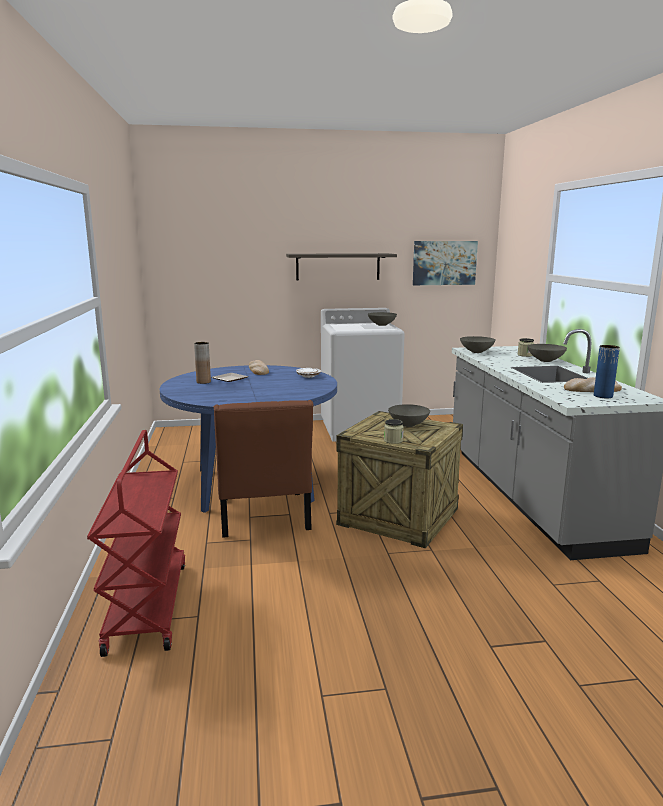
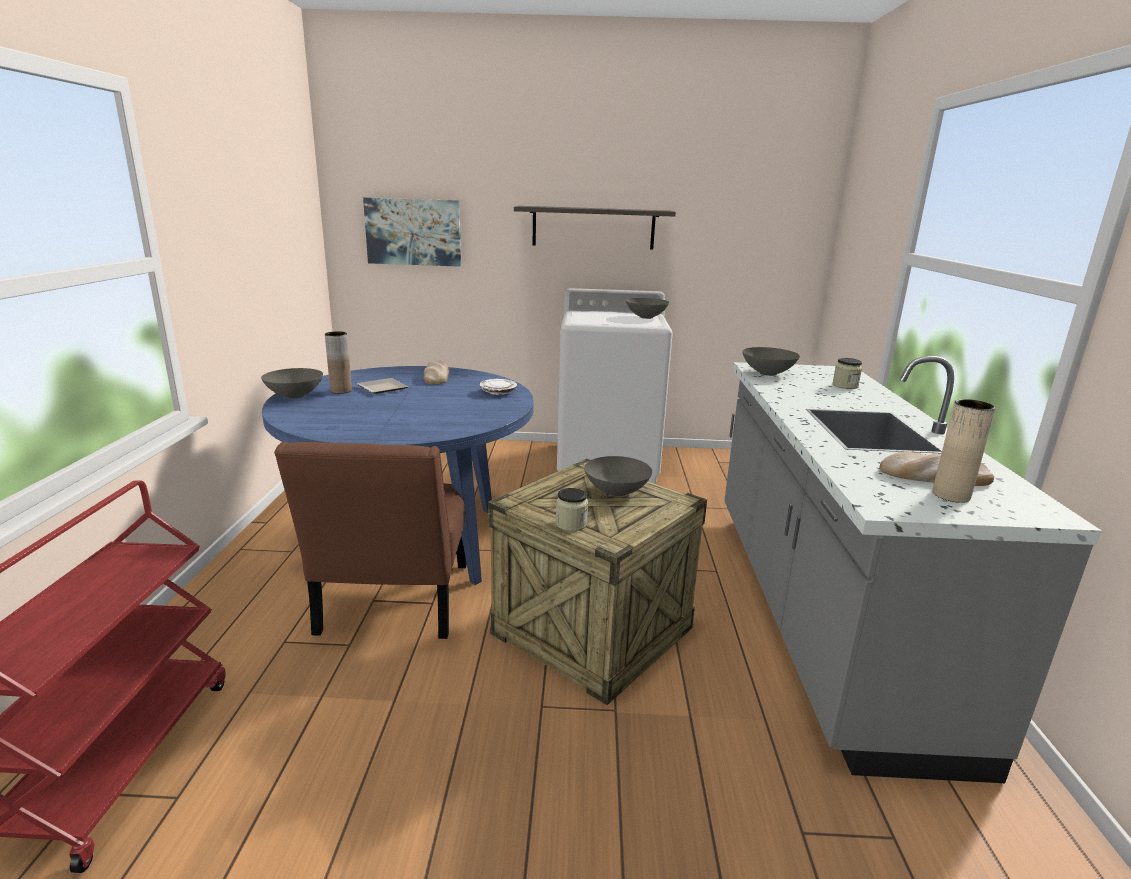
camera: 10 degrees right, 5 degrees up
picture [413,241,478,285] -> picture moved to [363,197,461,267]
grey bowl [527,344,567,362] -> grey bowl moved to [261,368,323,399]
blue vase [594,345,620,398] -> beige vase [932,399,996,503]

